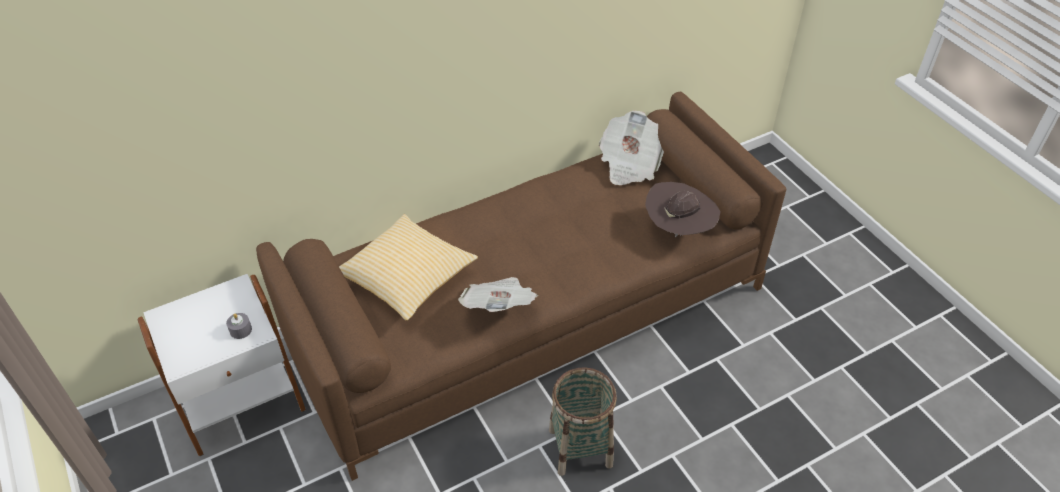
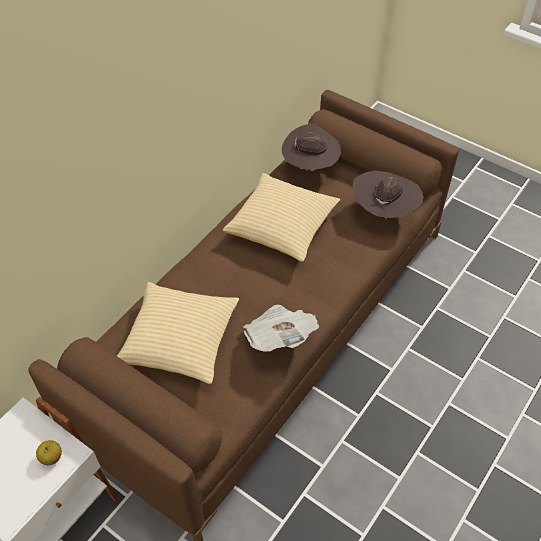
camera: 25 degrees left, 5 degrees up
grey candle [226,313,252,339] -> apple [36,440,62,465]
basket [549,368,617,476] -> none
newspaper [599,111,664,185] -> brown hat [282,123,341,171]
none -> pillow [223,173,340,262]

